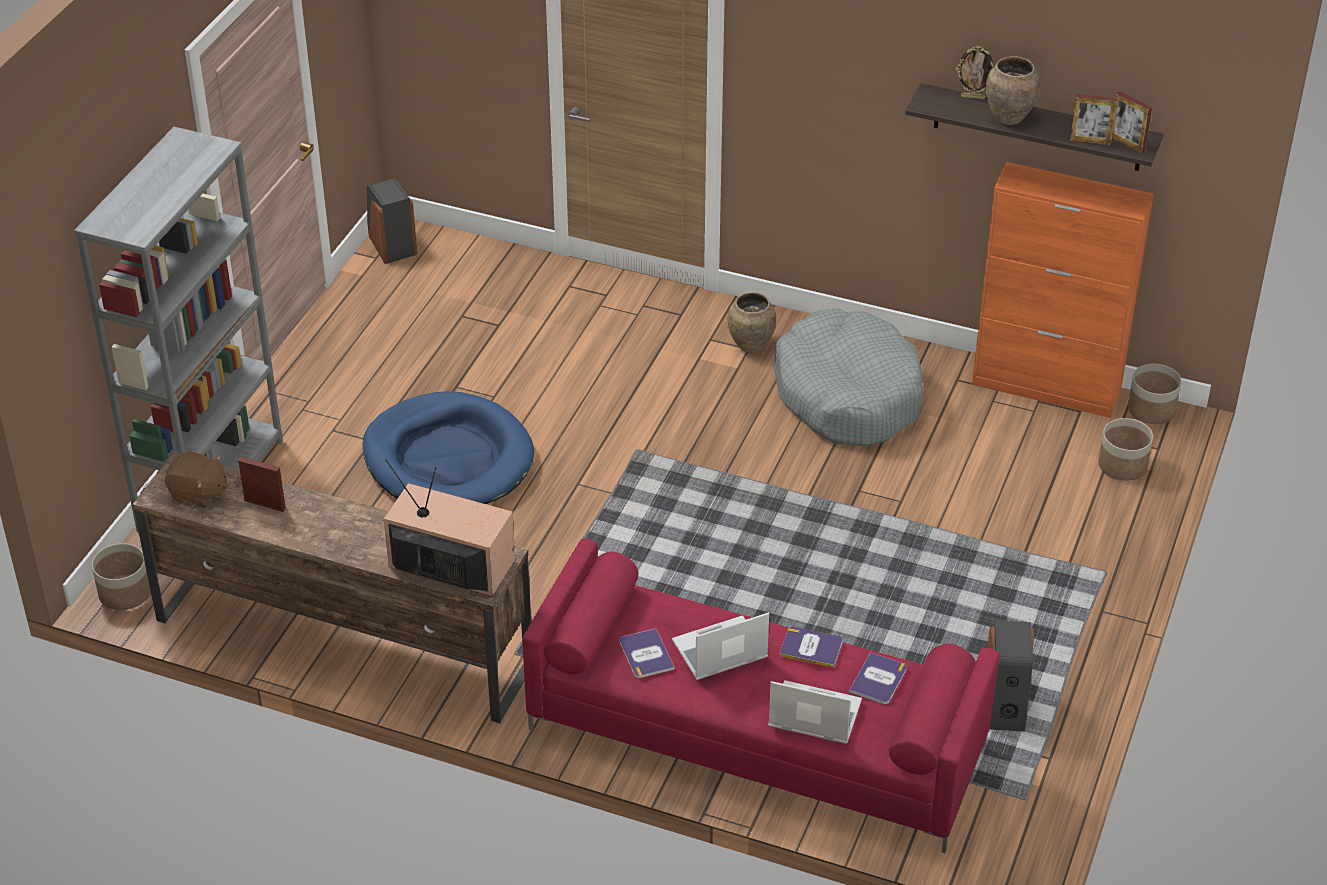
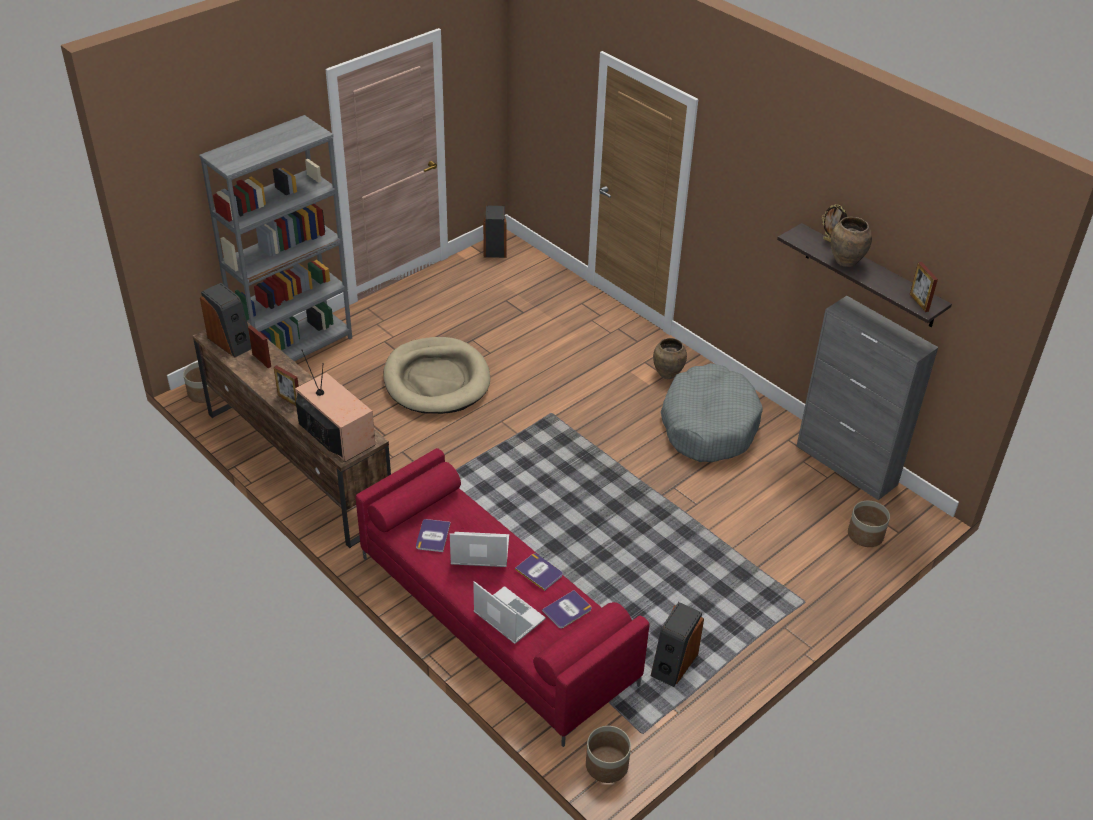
camera: 25 degrees right, 0 degrees up
brown plush toy [165,451,228,508] -> speaker [200,283,251,357]
blue dog bed [363,391,534,504] -> beige dog bed [383,337,490,414]
orange cabinet [972,162,1154,418] -> grey cabinet [797,296,938,500]
picture frame [1070,94,1118,145] -> picture frame moved to [274,365,299,406]
planter [1128,364,1182,424] -> planter moved to [586,726,631,783]

